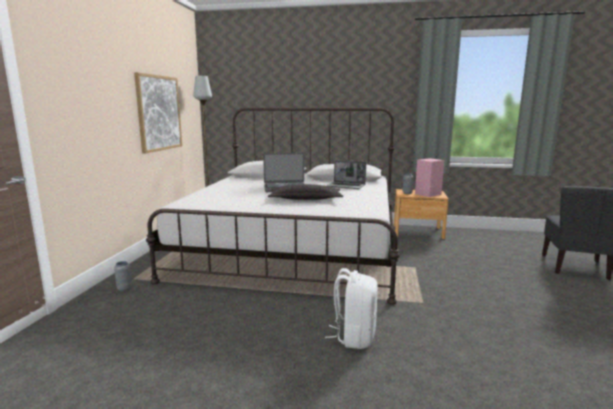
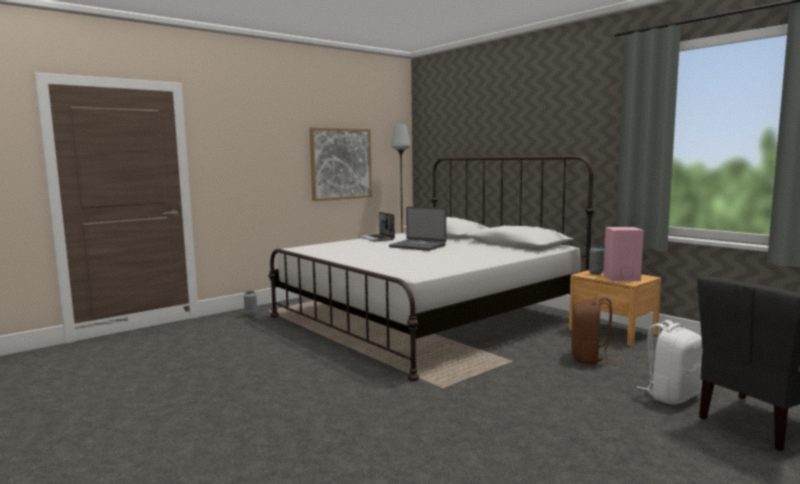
camera: 40 degrees right, 5 degrees down
pillow [268,184,344,200] -> none
white backpack [325,268,378,349] -> white backpack moved to [637,320,703,405]
laptop [327,160,366,189] -> laptop moved to [359,212,395,241]
none -> brown backpack [571,297,618,365]

